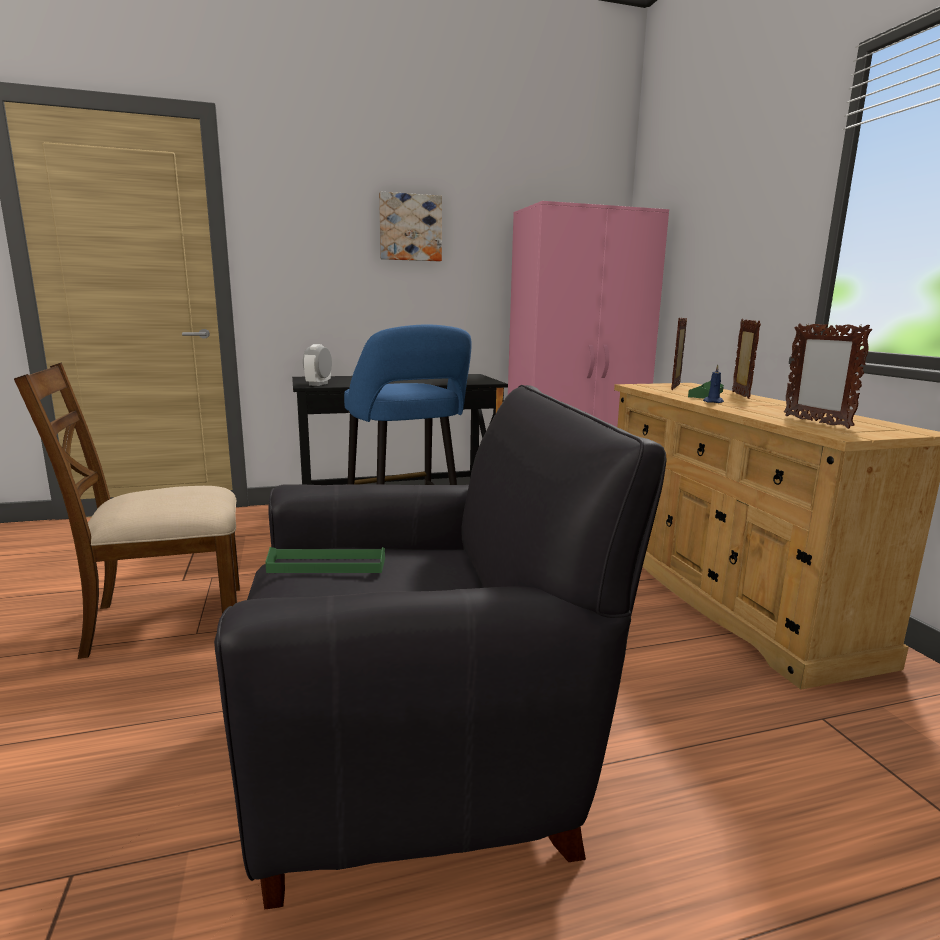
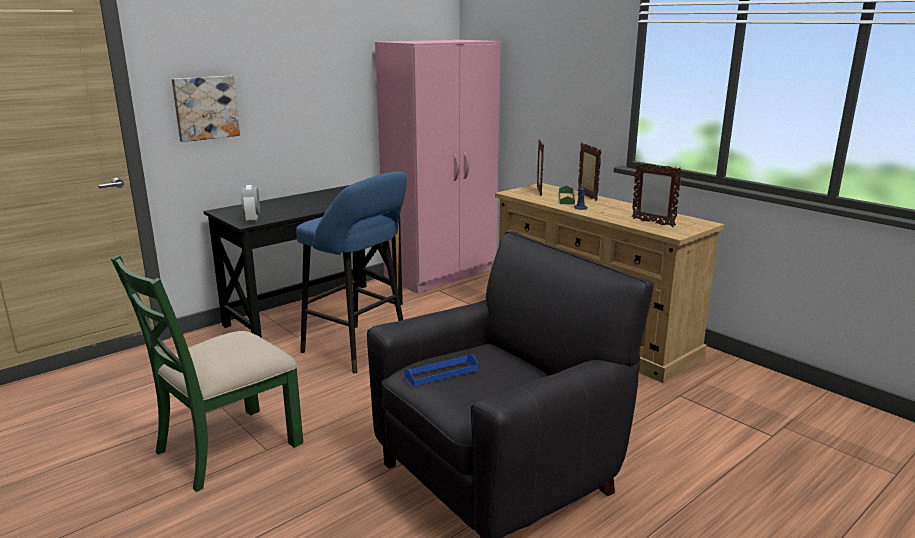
camera: 25 degrees left, 5 degrees up
brown chair [14,363,240,659] -> green chair [111,255,303,492]
green tray [265,547,385,573] -> blue tray [405,355,478,386]
picture [379,192,442,261] -> picture moved to [172,76,240,142]

